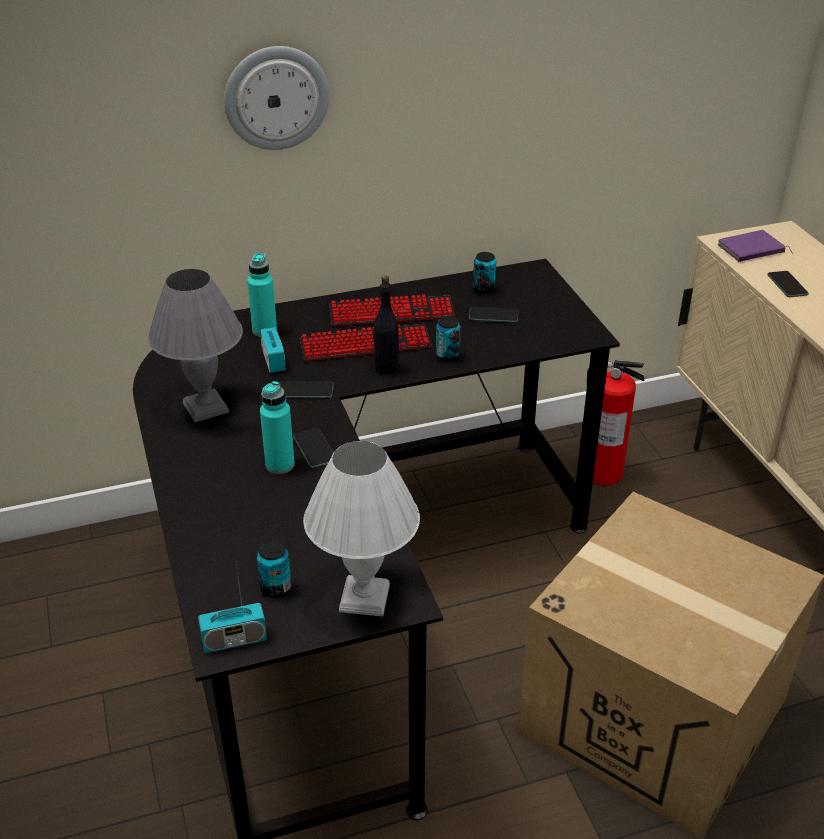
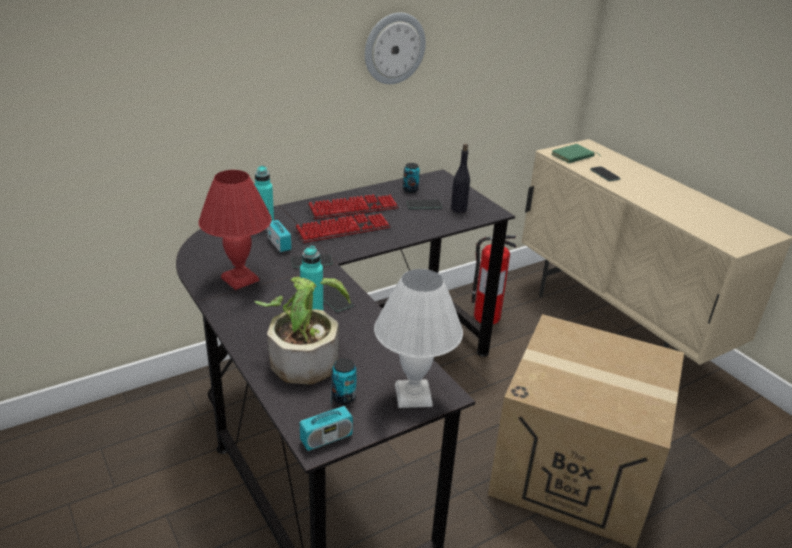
camera: 15 degrees left, 5 degrees down
grey table lamp [148,269,243,423] -> red table lamp [198,170,272,290]
wall clock [224,46,329,150] -> wall clock moved to [365,13,426,84]
black bottle [373,275,399,375] -> black bottle moved to [451,144,470,213]
can [436,316,461,362] -> none
purple book [718,230,793,262] -> green book [551,144,596,163]
none -> potted plant [255,277,351,384]

